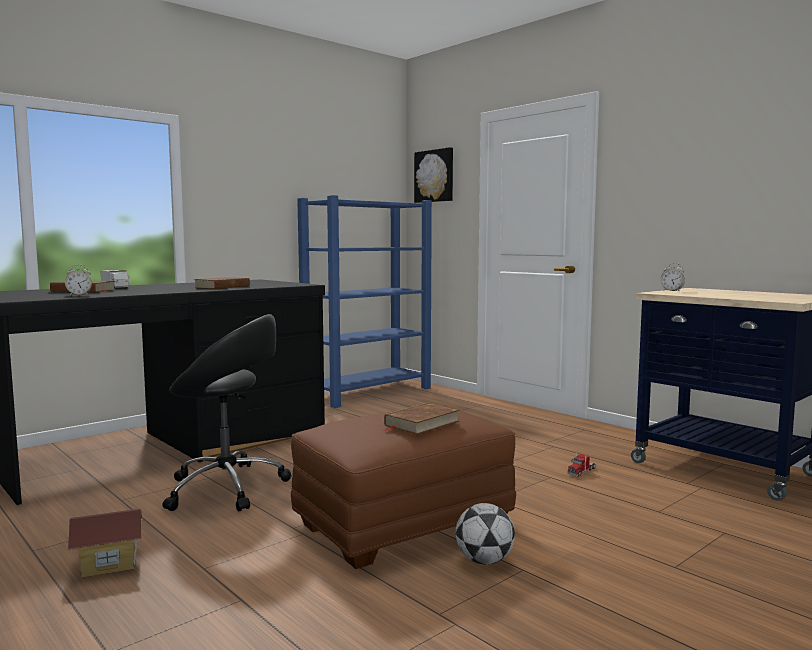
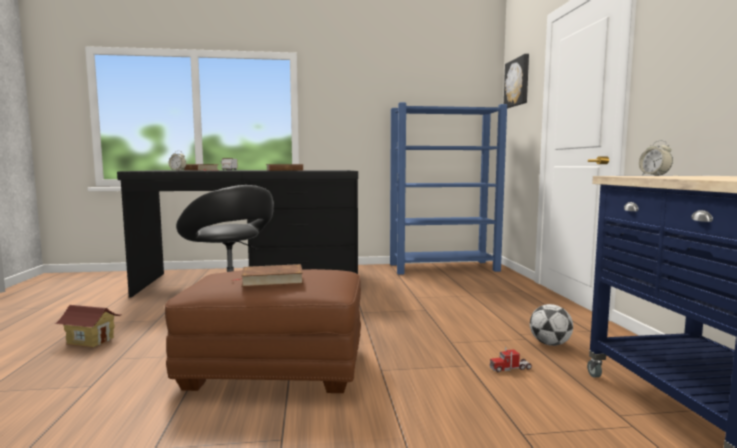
camera: 35 degrees right, 0 degrees up
football [456,503,515,565] -> football moved to [530,304,573,346]

